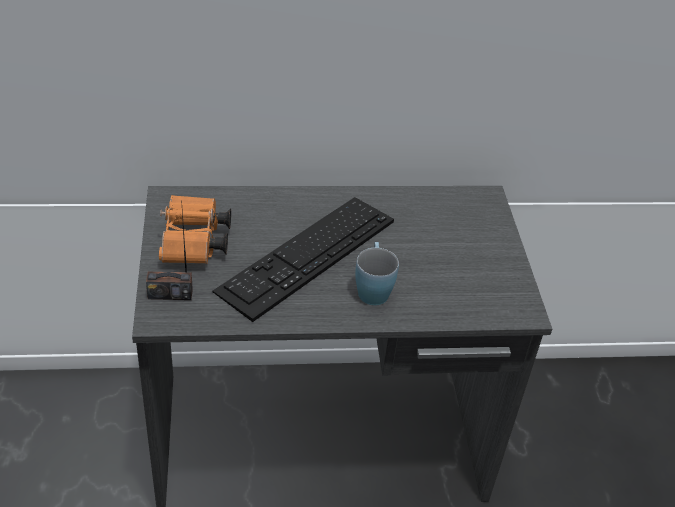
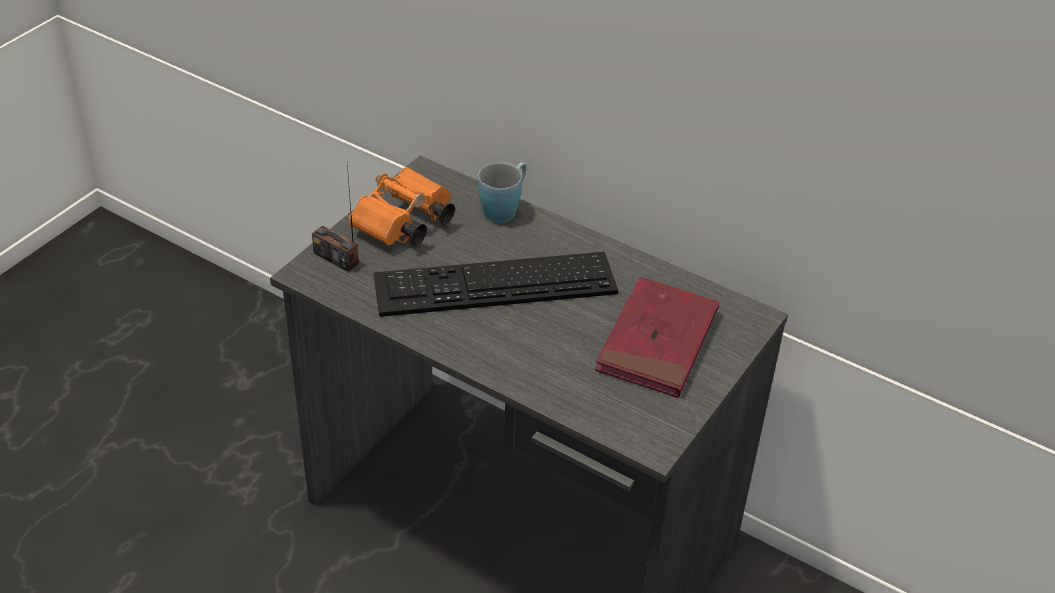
camera: 40 degrees right, 0 degrees up
blue mug [355,242,399,306] -> blue mug moved to [478,162,527,223]
none -> red book [595,277,719,397]

